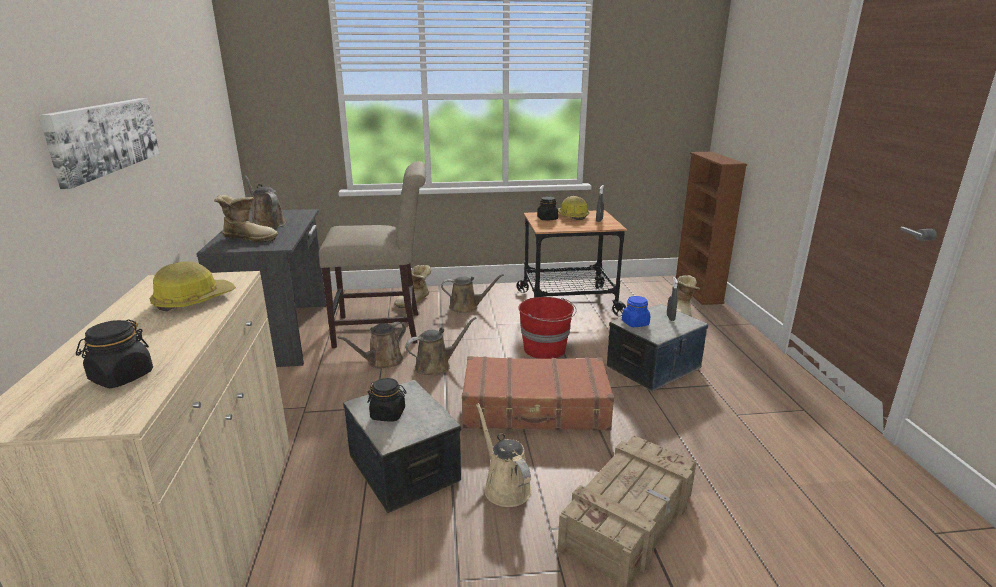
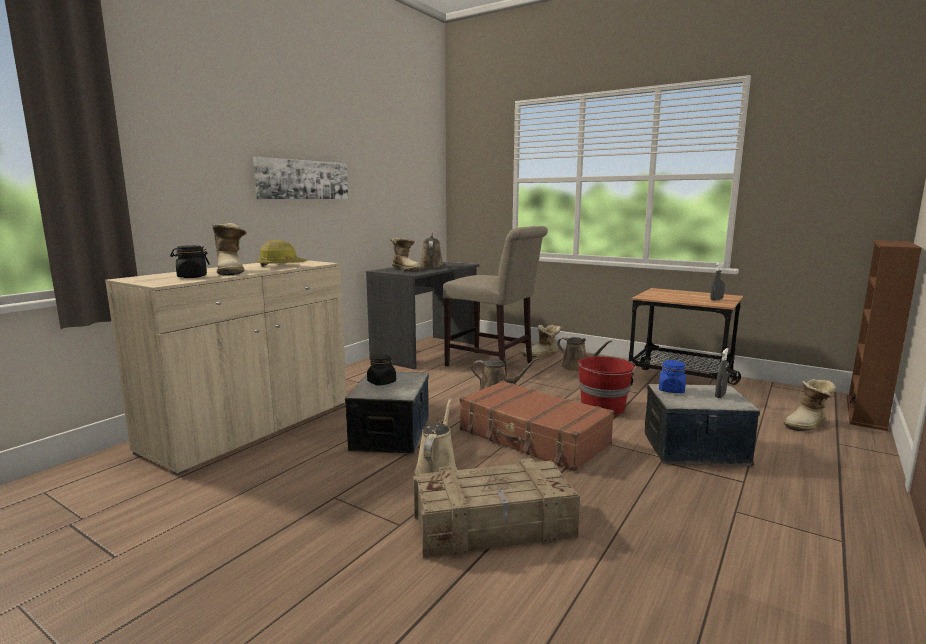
camera: 40 degrees right, 10 degrees down
brown watering can [337,322,406,369] -> none
black jar [537,197,558,221] -> none
hard hat [558,196,589,220] -> none
none -> boot [212,223,247,276]

